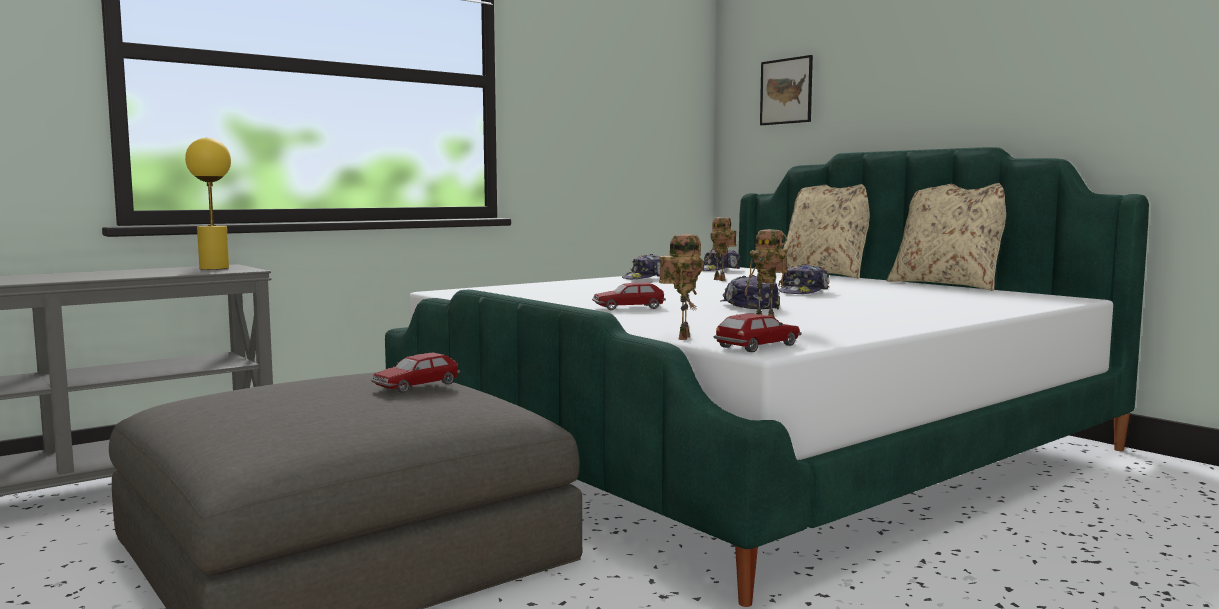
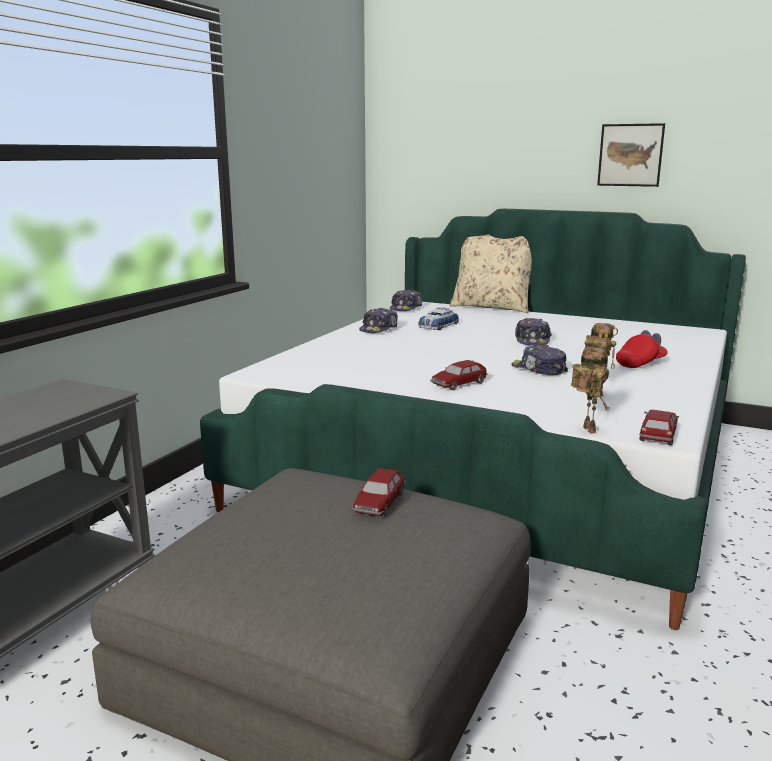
camera: 25 degrees left, 10 degrees up
yellow table lamp [185,138,231,270] -> none
toy robot [706,217,737,281] -> toy car [418,307,459,330]
picture [760,55,813,125] -> picture moved to [597,123,665,187]
beige pillow [887,183,1006,291] -> none
none -> red cap [616,330,668,368]

